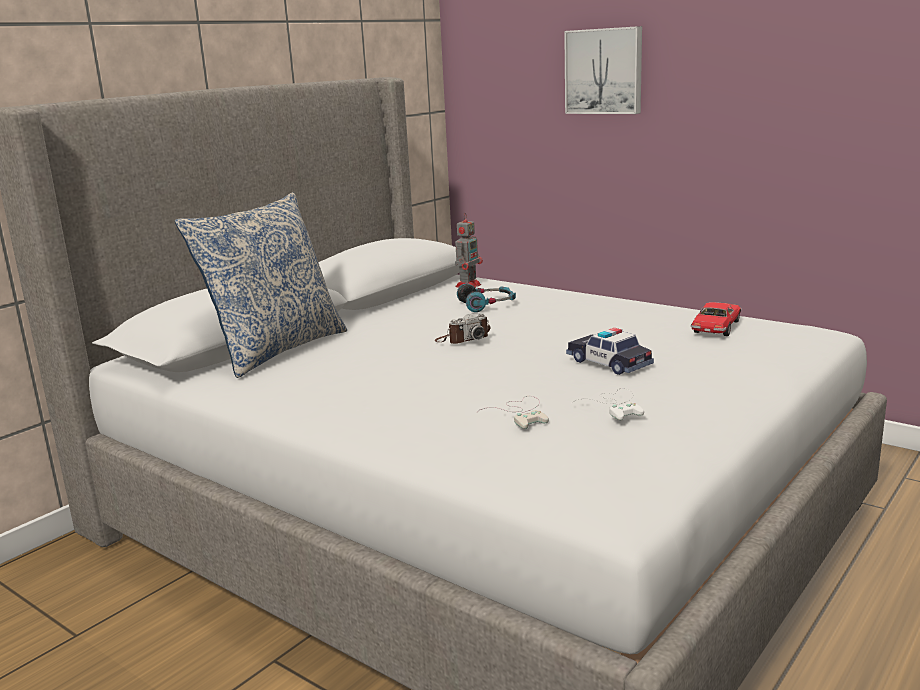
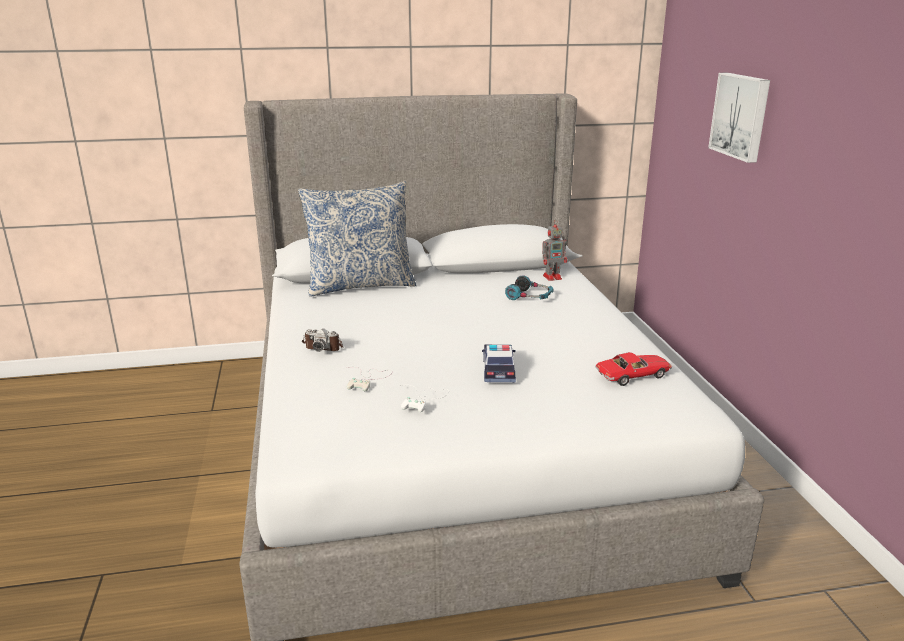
camera: 40 degrees right, 5 degrees up
camera [435,313,491,344] -> camera moved to [302,329,344,352]

